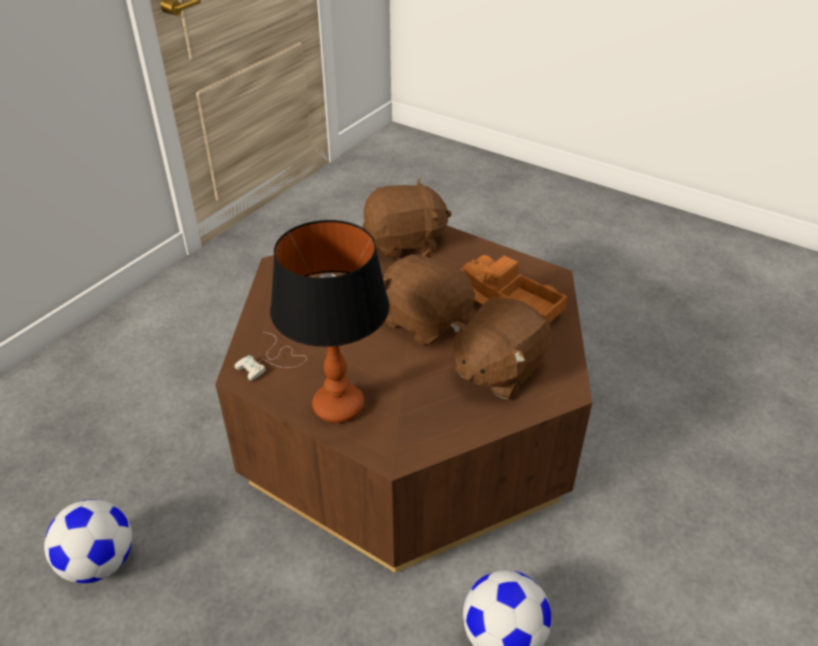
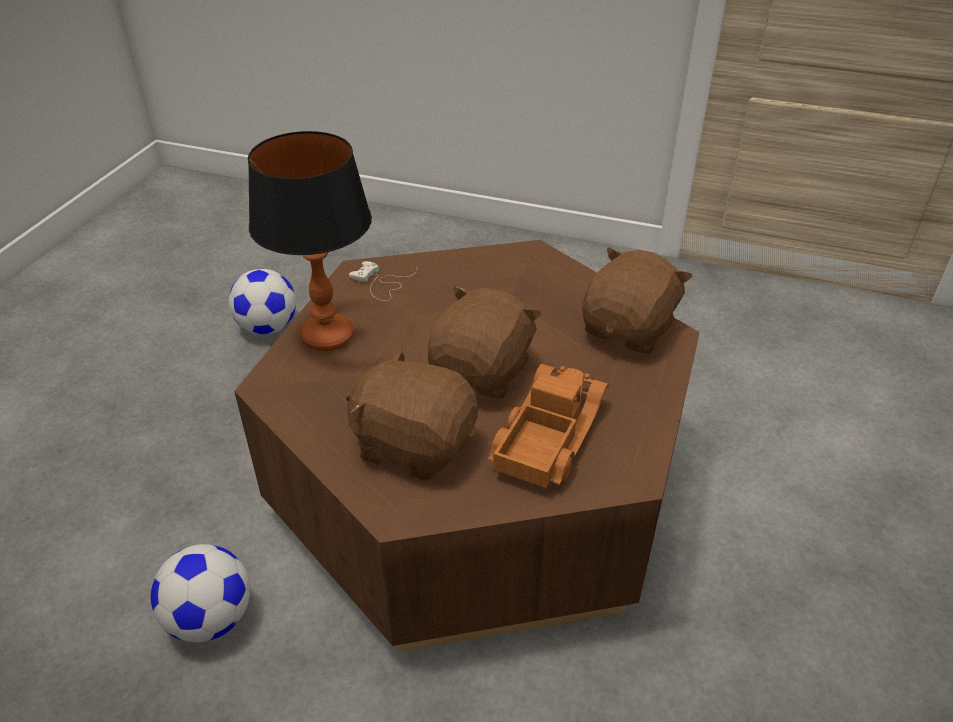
camera: 75 degrees right, 0 degrees up
brown plush toy [362,179,452,259] -> brown plush toy turned 120 degrees counterclockwise [582,247,693,354]

